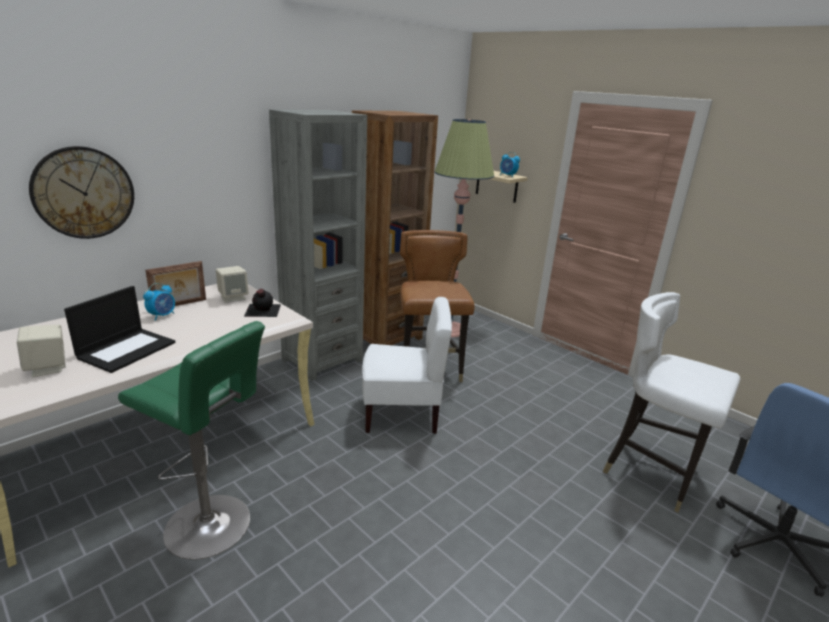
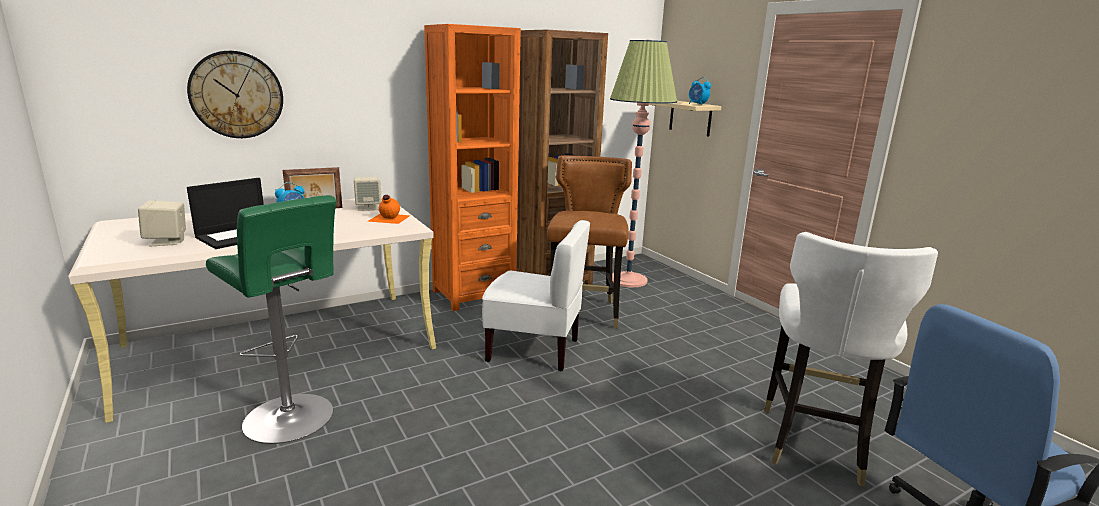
camera: 15 degrees right, 5 degrees down
black bottle [244,289,281,317] -> orange bottle [367,195,411,224]
grey bookcase [269,109,367,381] -> orange bookcase [424,24,521,311]
white chair [603,292,740,513] -> white chair turned 120 degrees counterclockwise [764,232,938,486]

